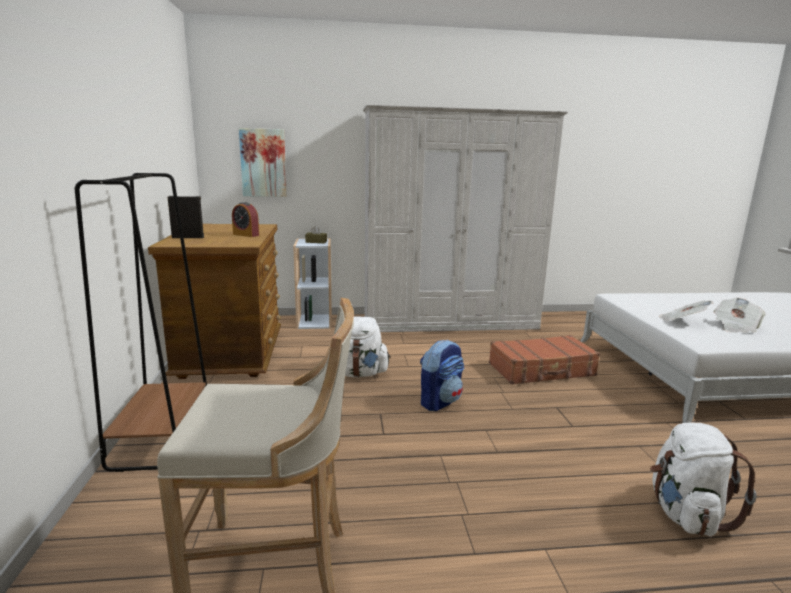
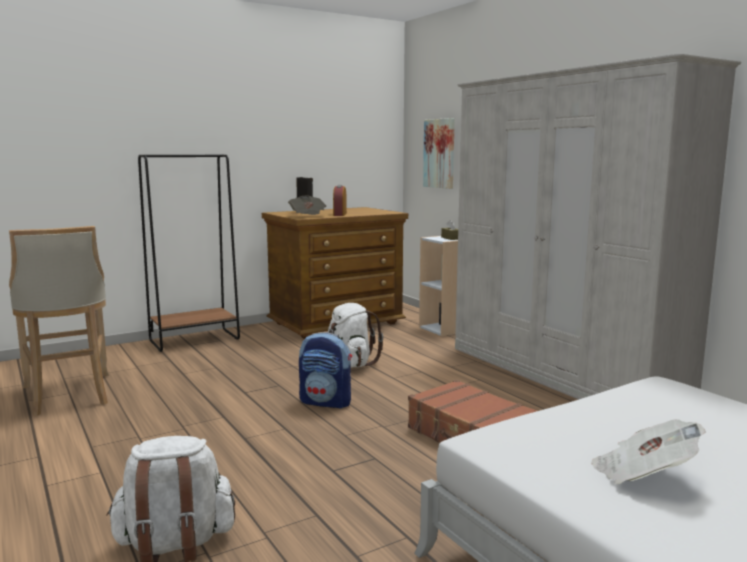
camera: 65 degrees right, 5 degrees down
newspaper [659,300,713,321] -> newspaper moved to [288,195,326,215]

